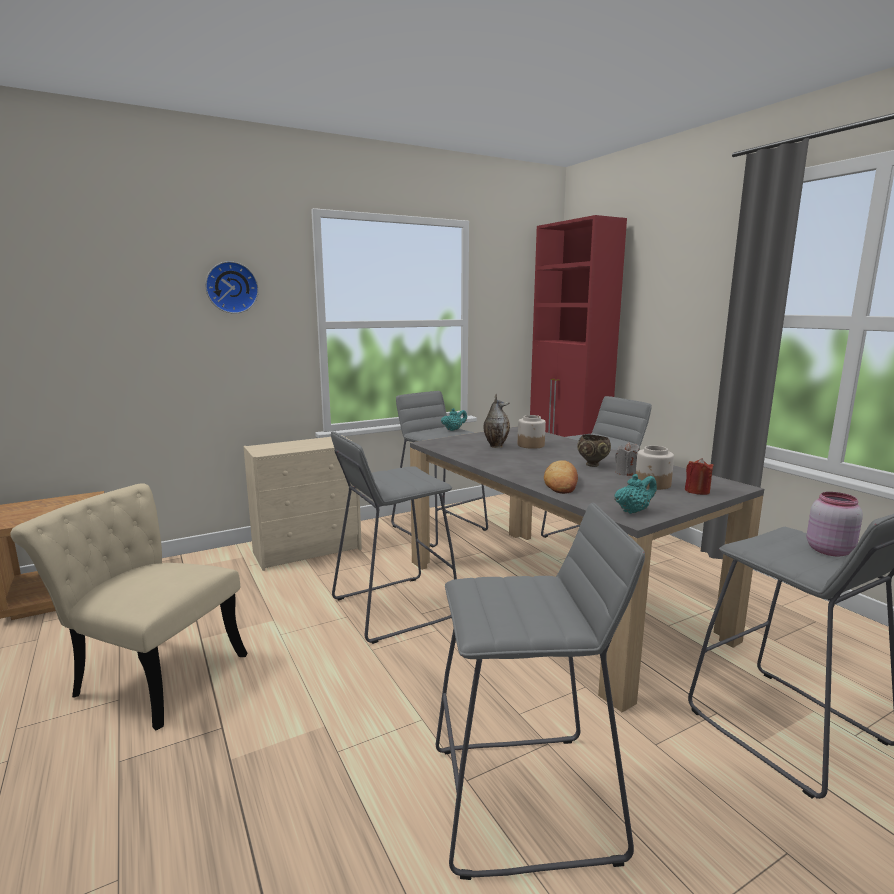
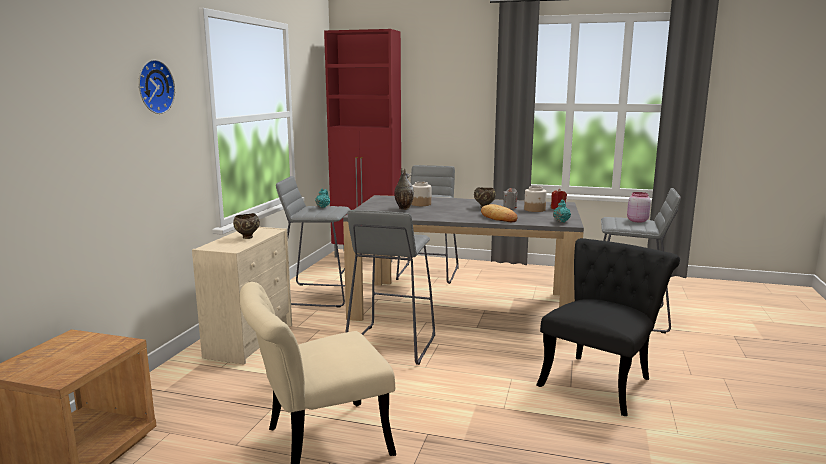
camera: 45 degrees left, 0 degrees up
grey stool [436,503,645,880] -> black chair [536,238,680,416]
none -> brown bowl [233,213,260,239]

